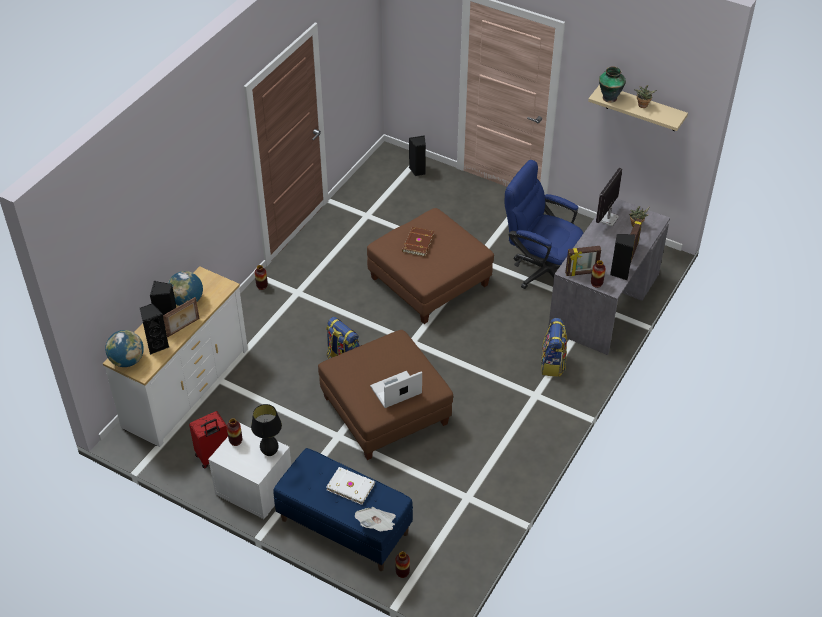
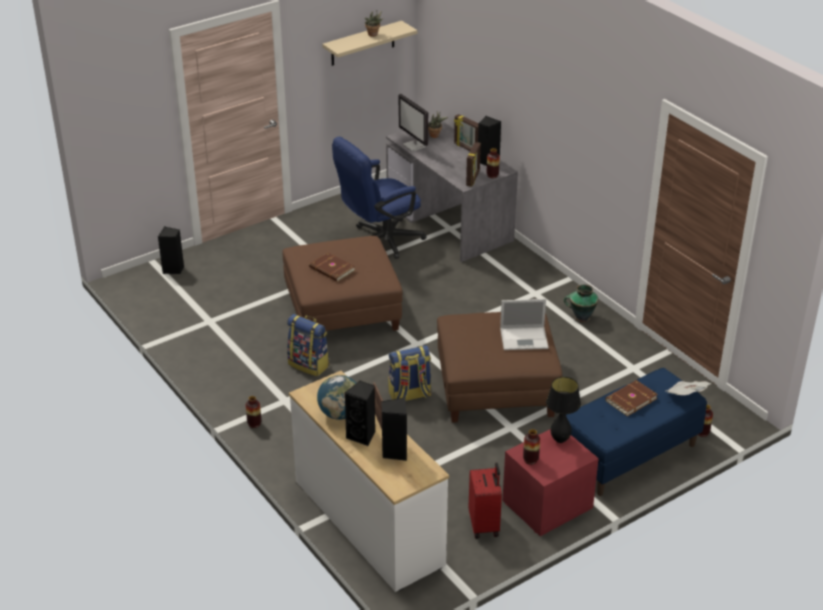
camera: 65 degrees left, 10 degrees down
globe [105,330,144,367] -> none
white nightstand [208,423,291,519] -> red nightstand [502,429,599,536]
white book [326,467,375,505] -> brown book [605,380,658,416]
laptop [370,371,422,408] -> laptop turned 90 degrees counterclockwise [500,299,549,350]
backpack [541,318,567,377] -> backpack moved to [287,314,329,376]
vase [599,66,626,103] -> vase moved to [564,284,598,322]

